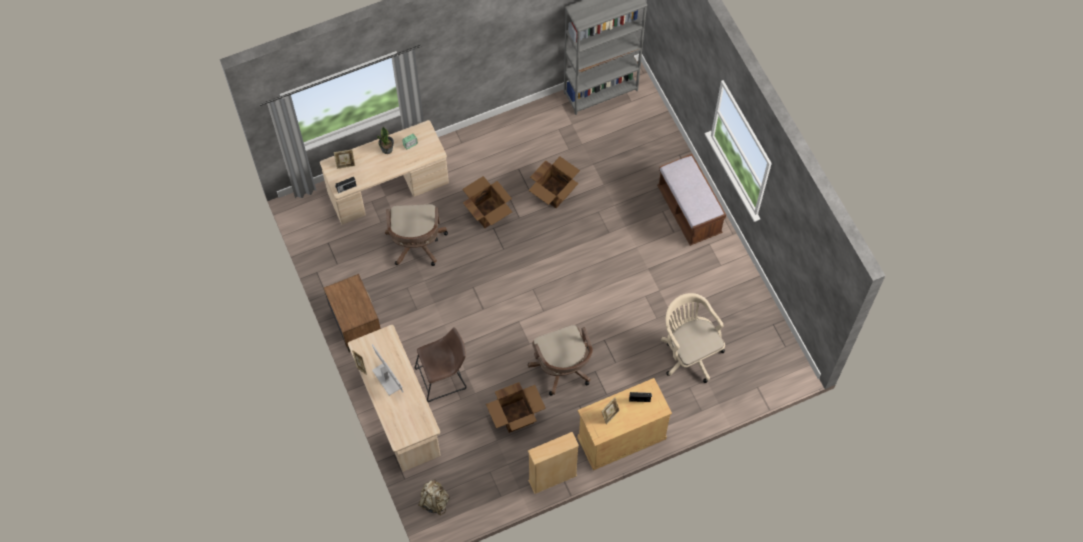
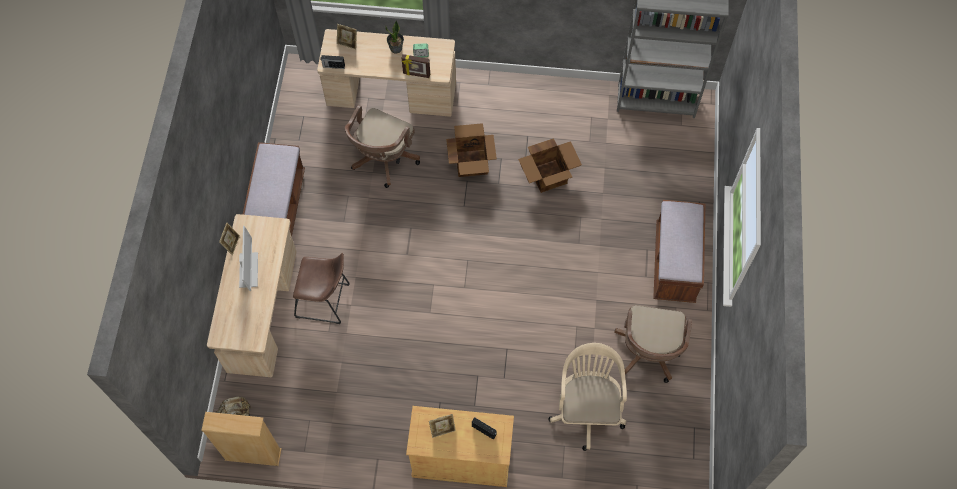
camera: 30 degrees right, 0 degrees up
brown nightstand [324,274,381,353] -> brown bench [242,142,305,236]
cardboard box [486,382,546,433] -> none
brown office chair [528,325,593,396] -> brown office chair moved to [614,305,692,383]
beige bookcase [528,432,579,494] -> beige bookcase moved to [201,412,282,466]
none -> picture frame [402,54,430,78]

